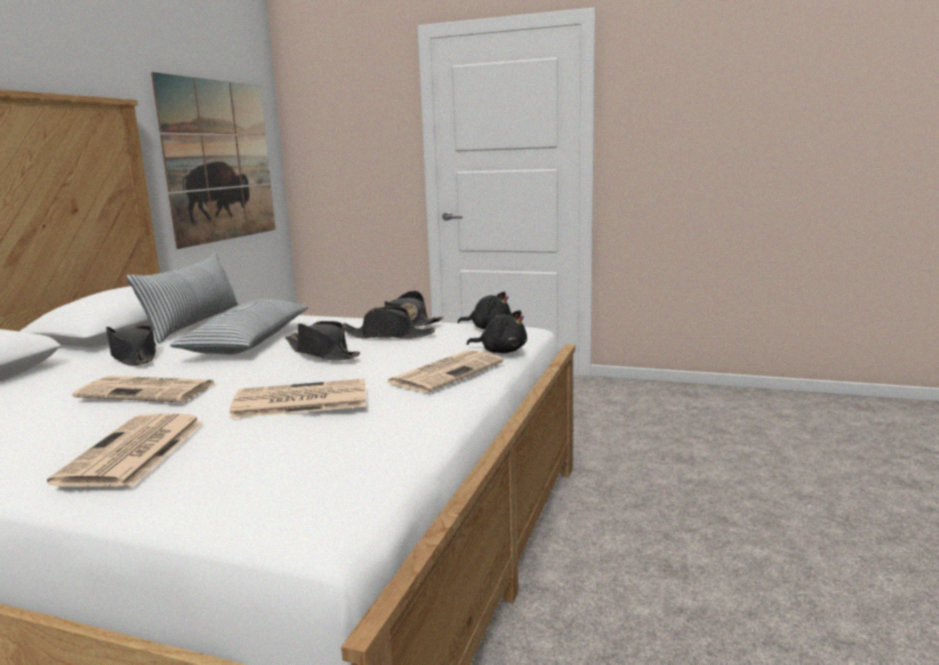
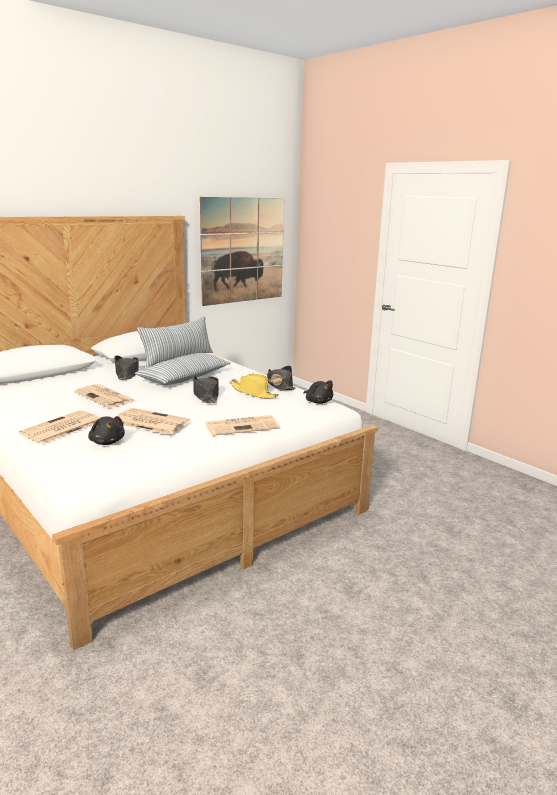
camera: 30 degrees right, 5 degrees up
black hat [343,306,435,339] -> yellow hat [230,374,279,398]
black plush toy [467,310,527,353] -> black plush toy moved to [88,416,125,445]

